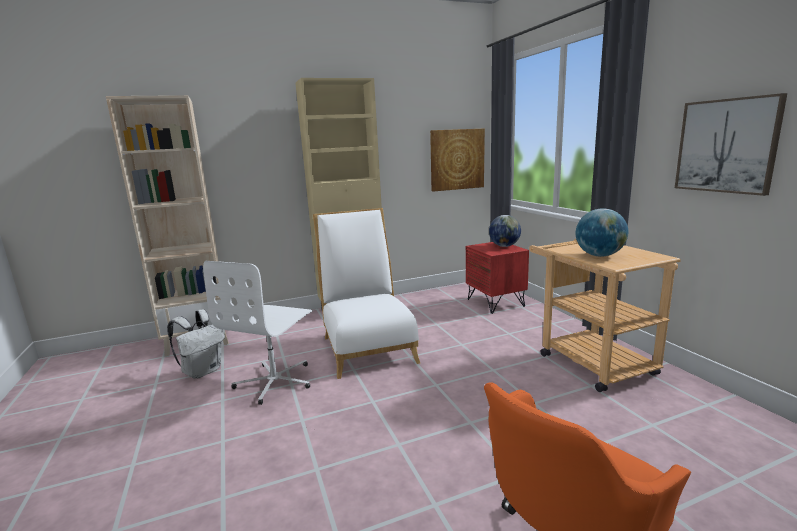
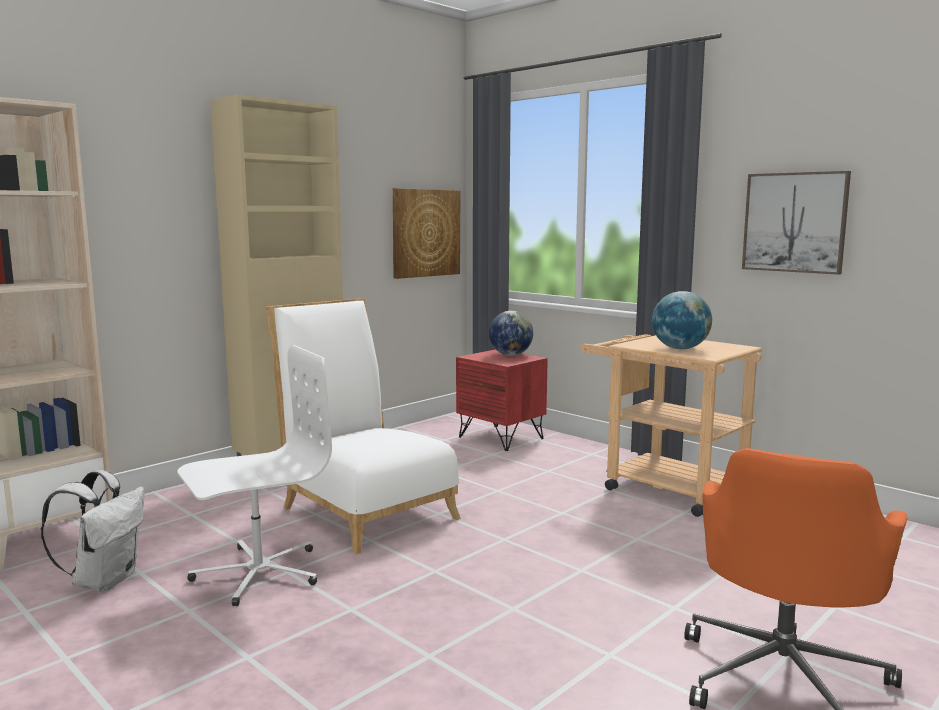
camera: 25 degrees left, 5 degrees down
white office chair [203,261,312,405] -> white office chair turned 120 degrees counterclockwise [178,345,332,606]

